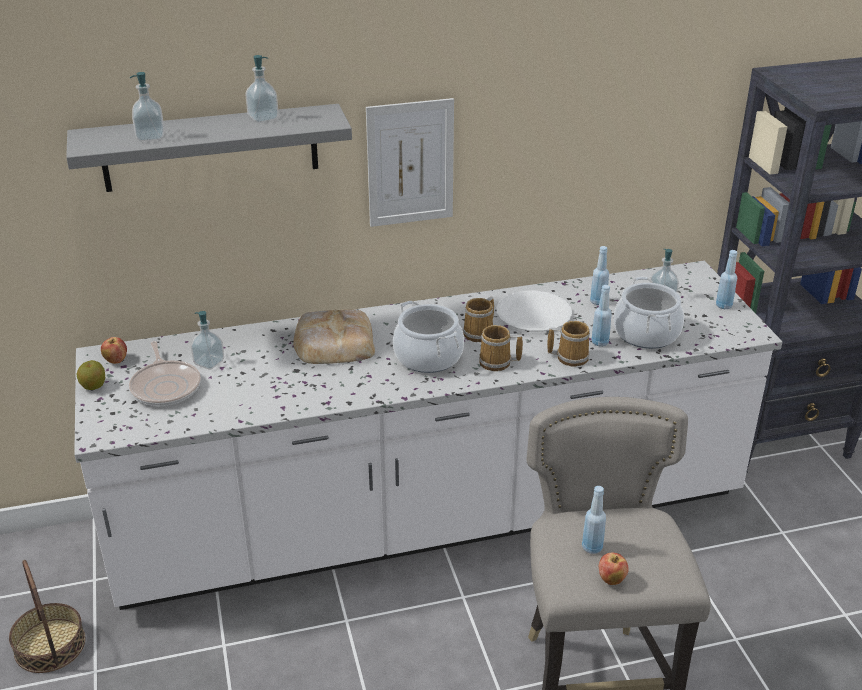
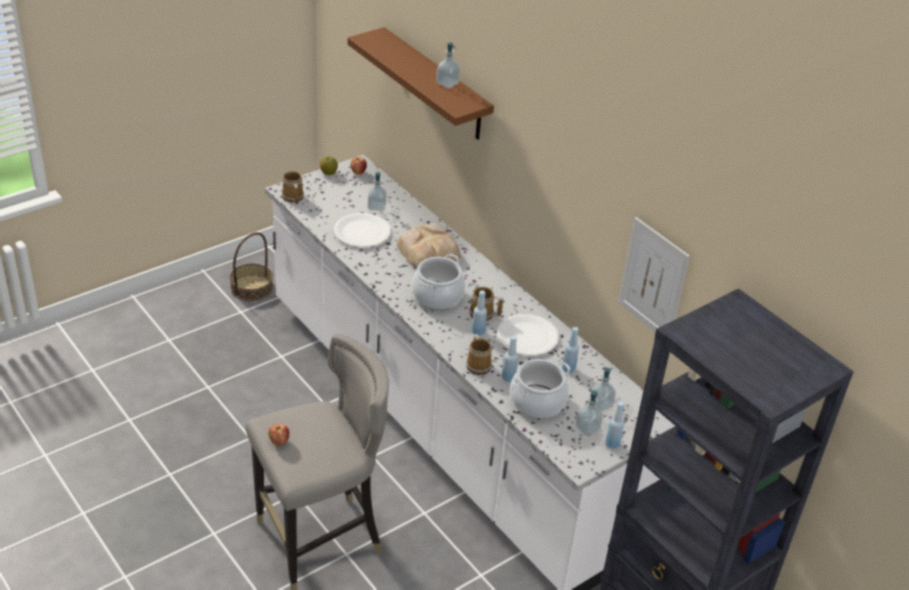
camera: 65 degrees right, 5 degrees up
grey shelf [66,104,352,192] -> brown shelf [348,27,494,140]
frying pan [129,341,201,406] -> none
soap dispenser [130,72,164,141] -> soap dispenser moved to [575,390,603,436]
picture [366,98,454,227] -> picture moved to [618,217,690,333]
mug [479,325,523,371] -> mug moved to [282,171,304,204]
blue bottle [582,486,606,554] -> blue bottle moved to [472,290,487,336]
none -> white plate [334,213,391,247]

